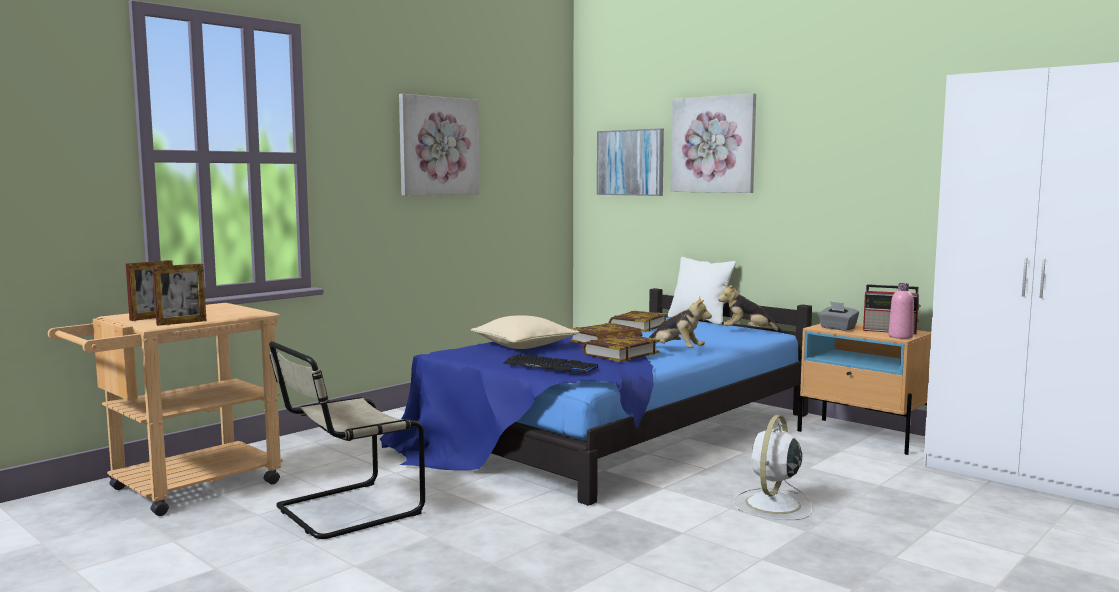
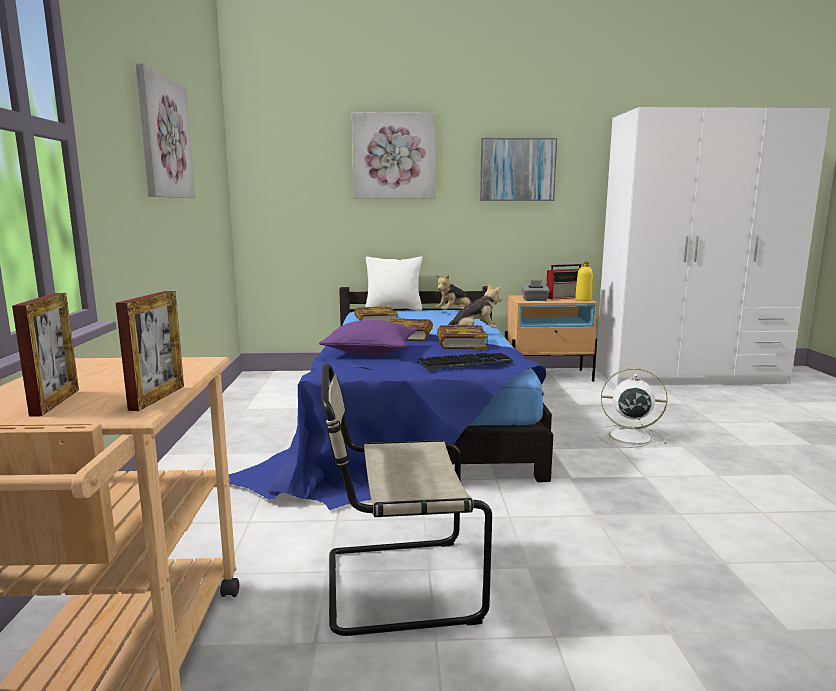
camera: 45 degrees left, 5 degrees up
beige chair [269,341,425,539] -> beige chair turned 75 degrees clockwise [321,363,492,636]
beige pillow [471,316,580,349] -> purple pillow [319,320,417,355]
picture [597,128,664,196] -> picture moved to [480,138,557,201]
white fan [733,415,812,520] -> white fan turned 120 degrees clockwise [598,368,668,448]
pink bottle [888,283,914,339] -> yellow bottle [575,261,593,301]

